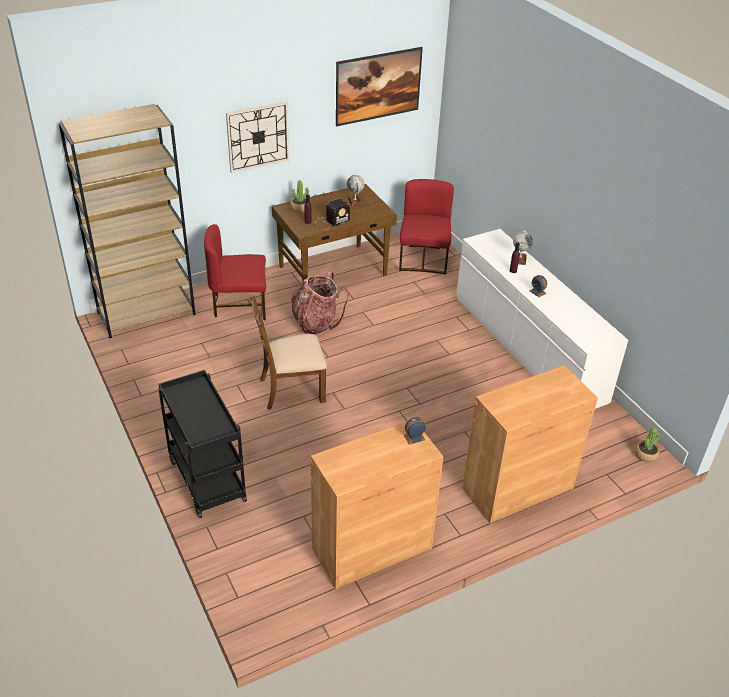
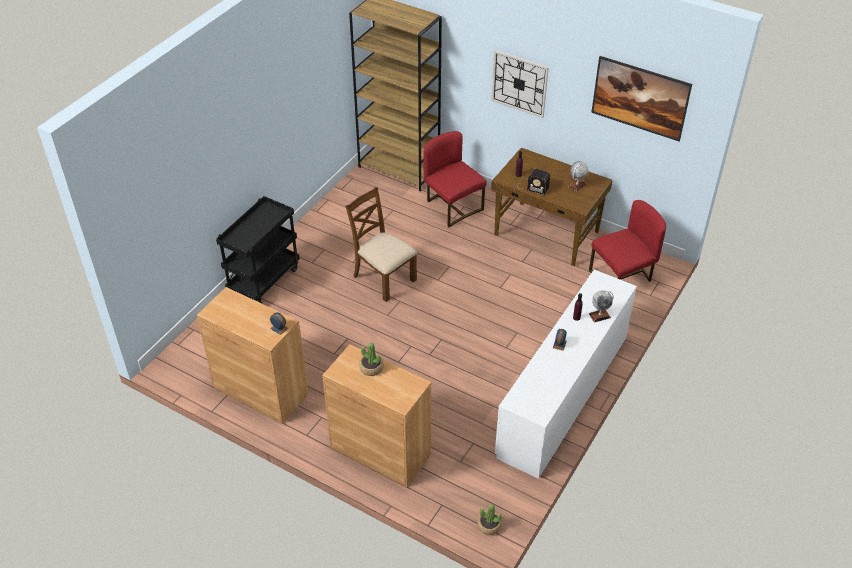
camera: 60 degrees right, 5 degrees up
potted plant [290,180,309,212] -> potted plant moved to [359,343,384,376]
backpack [291,271,348,335] -> none

